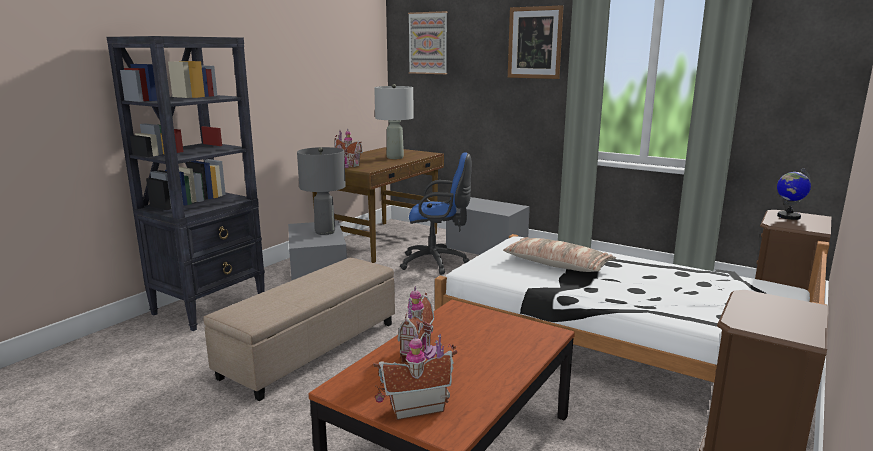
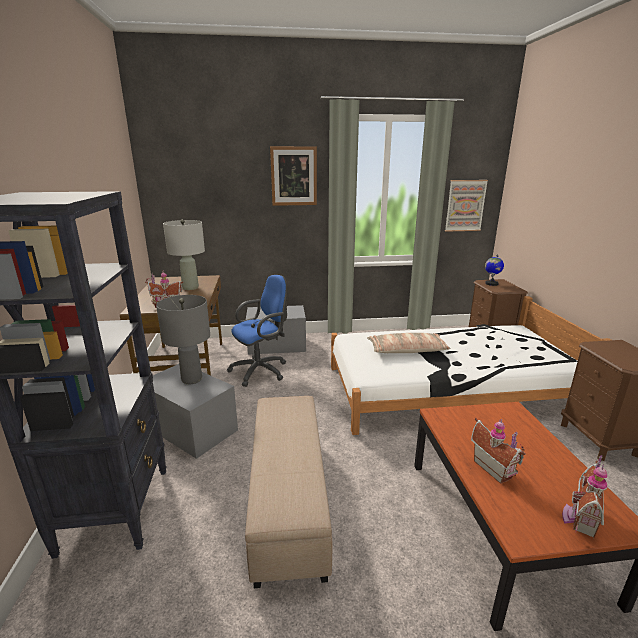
camera: 40 degrees left, 5 degrees up
picture [408,11,447,74] -> picture moved to [445,180,488,232]

